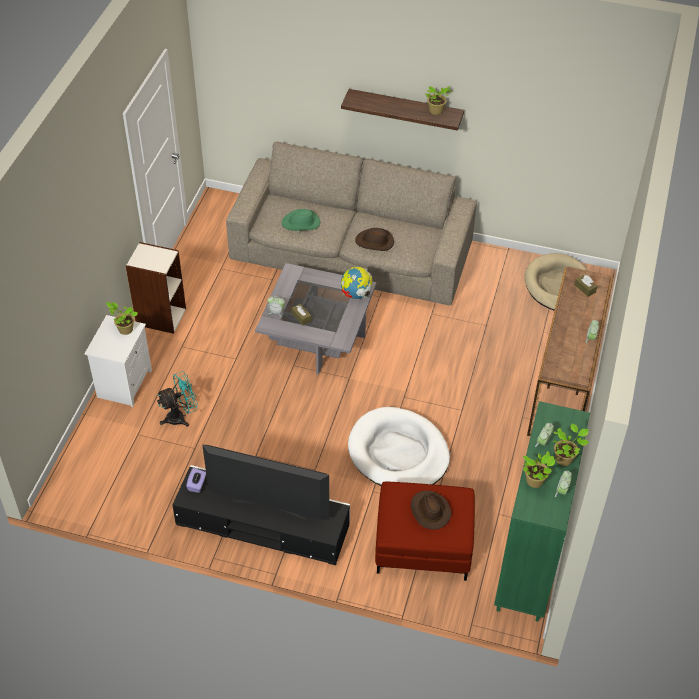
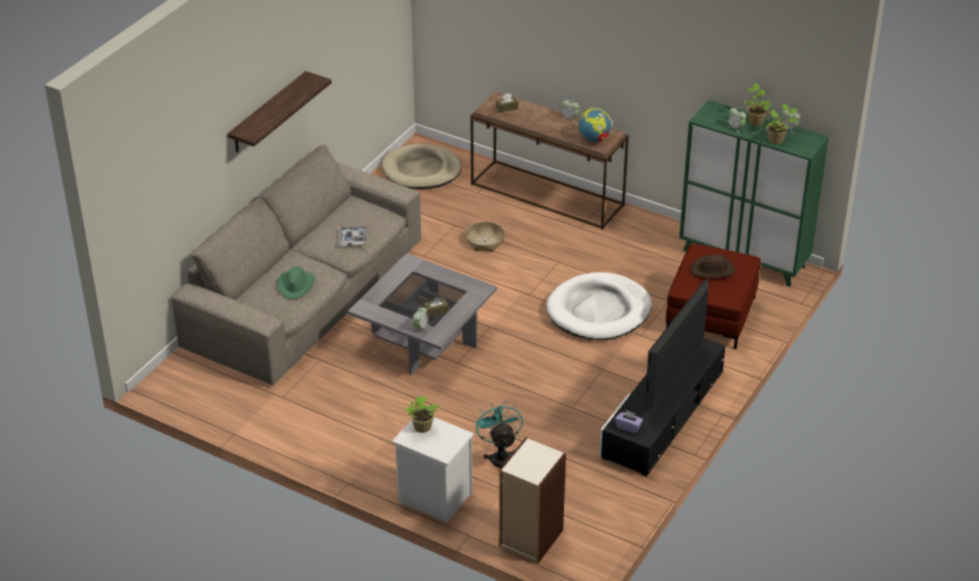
camera: 75 degrees left, 10 degrees down
bookcase [126,242,186,334] -> bookcase moved to [499,438,566,564]
globe [341,267,373,299] -> globe moved to [578,106,613,142]
brown hat [355,228,394,251] -> tray [338,227,368,247]
potted plant [425,86,452,115] -> none
none -> basket [465,221,505,252]

